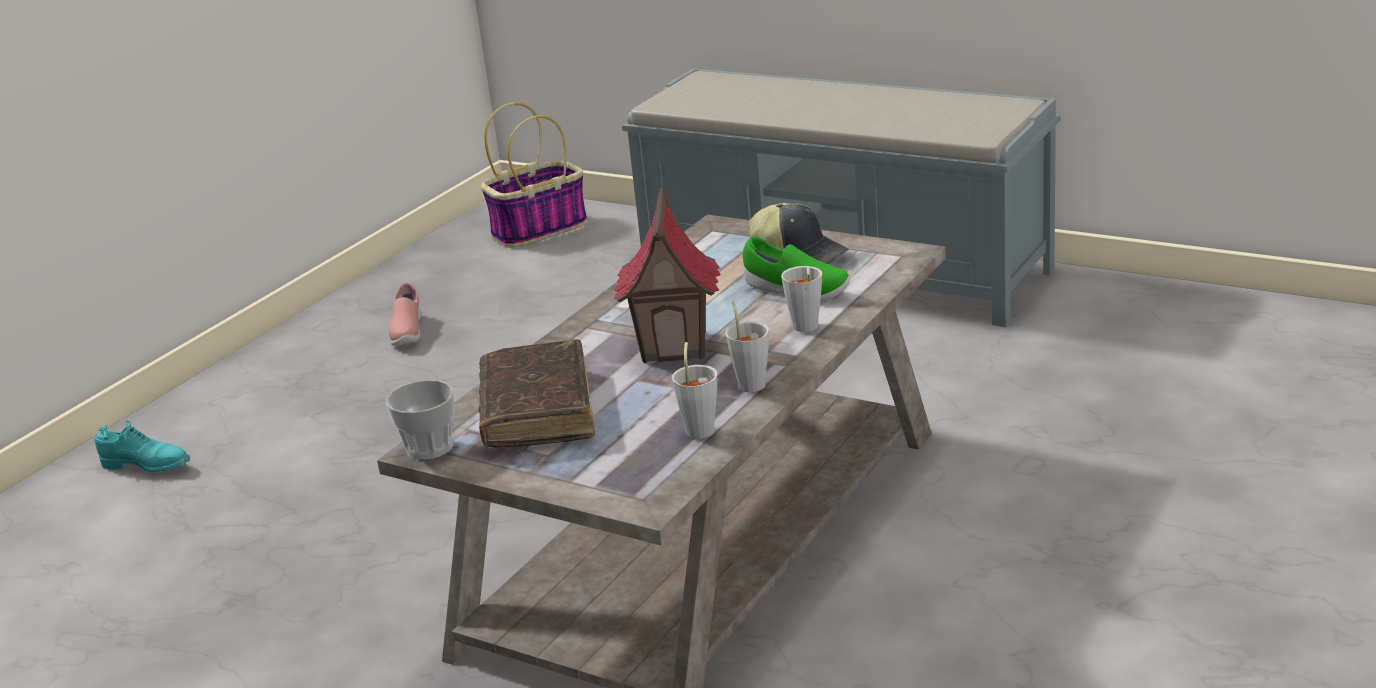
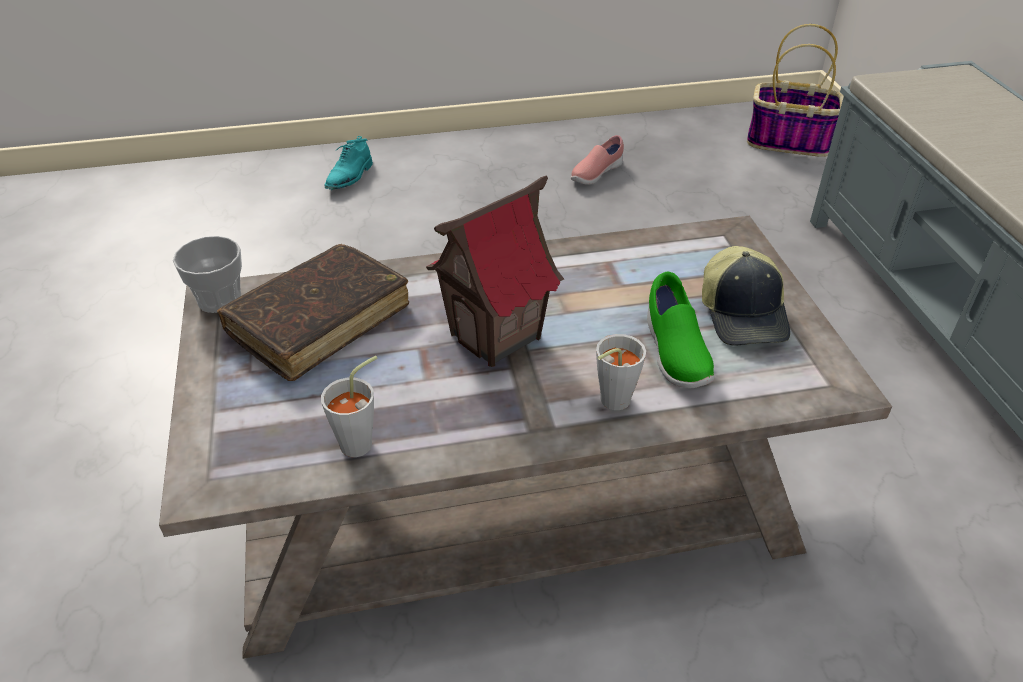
camera: 45 degrees right, 15 degrees up
turquoise shoe [94,420,190,472] -> turquoise shoe turned 45 degrees clockwise [324,136,373,190]
grey cup [725,301,769,392] -> none

